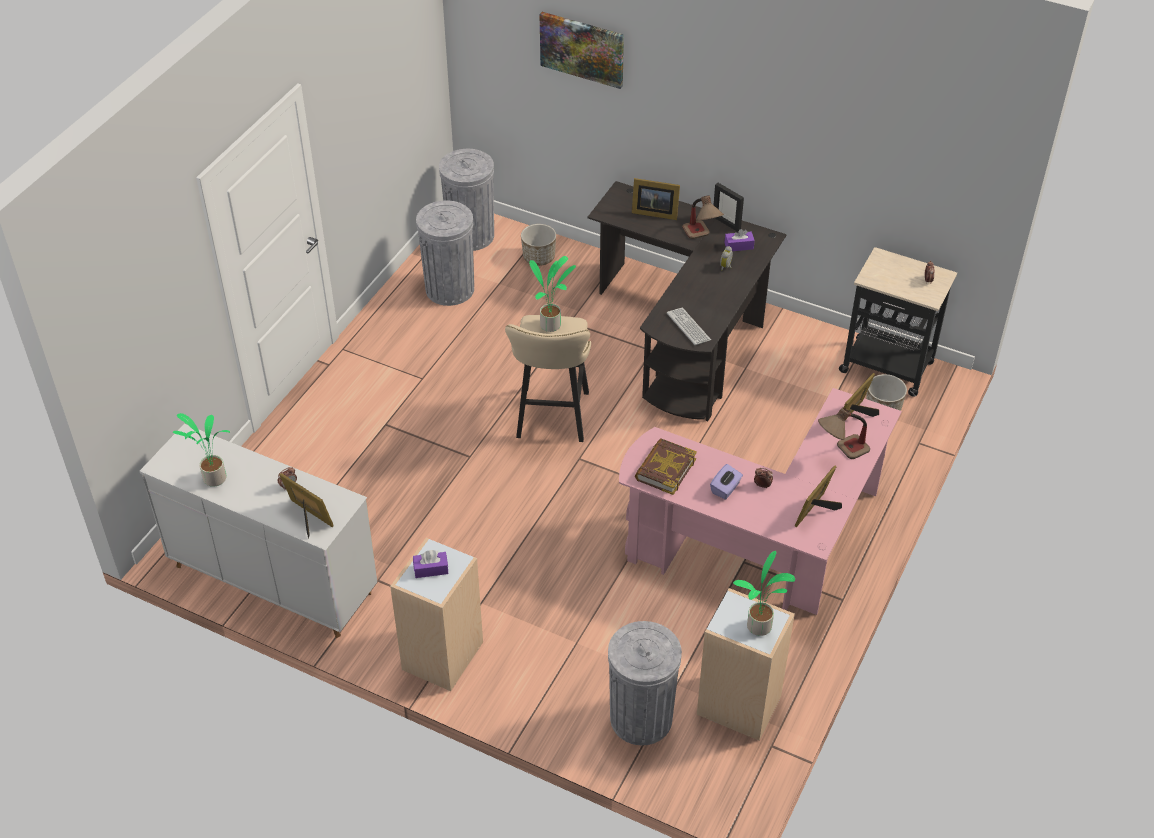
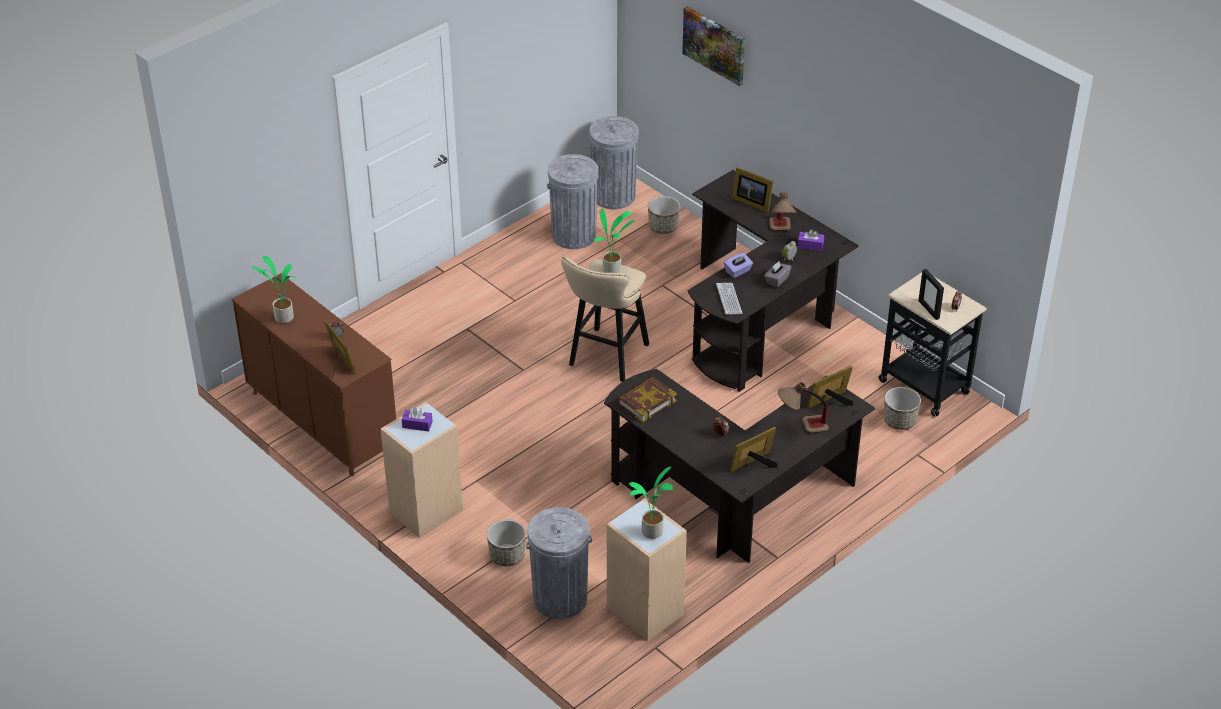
camera: 20 degrees right, 5 degrees down
white cabinet [139,424,377,638] -> brown cabinet [232,273,396,476]
pink desk [619,388,902,615] -> black desk [604,369,875,563]
purple tissue box [710,464,743,500] -> purple tissue box moved to [724,253,753,278]
picture frame [714,183,744,232] -> picture frame moved to [918,269,944,320]
none -> planter [487,520,526,566]
none -> grey tissue box [764,261,791,288]

